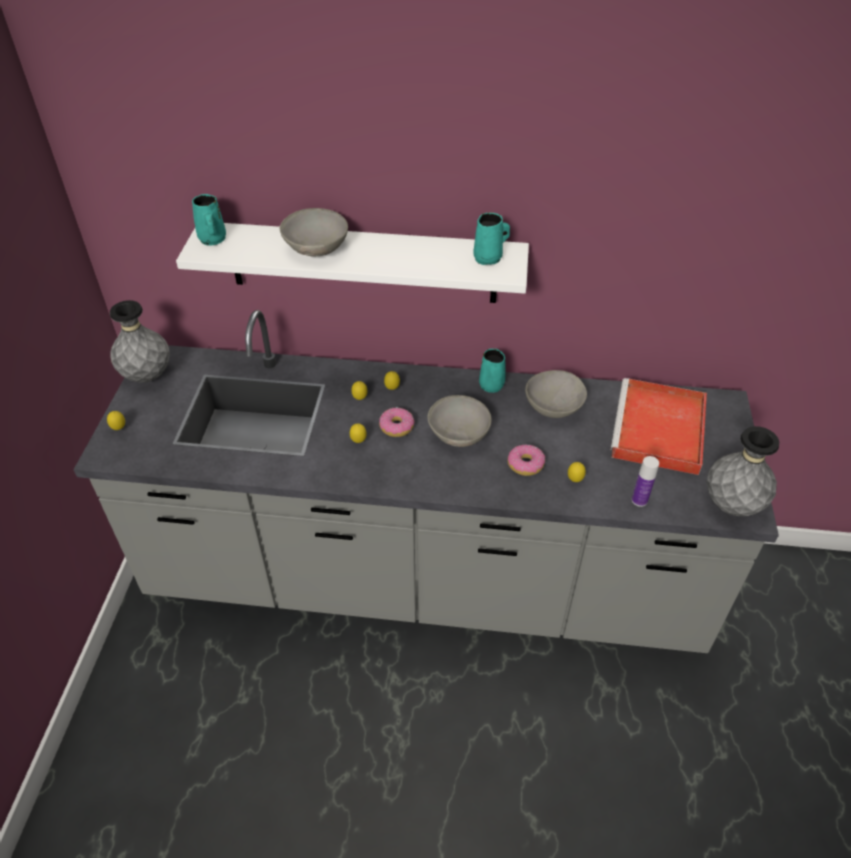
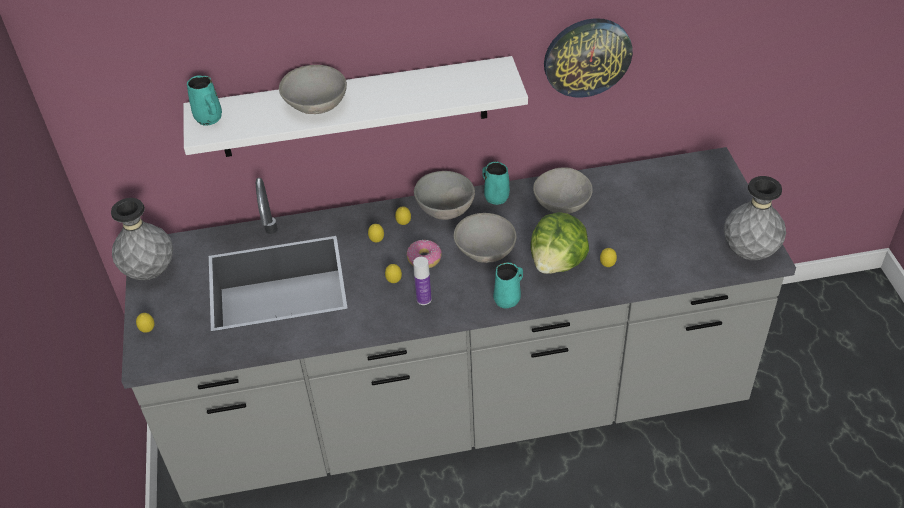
camera: 15 degrees left, 0 degrees up
turquoise mug [473,212,510,265] -> turquoise mug moved to [493,262,523,309]
donut [508,444,545,476] -> lettuce [530,212,589,274]
red tray [611,378,707,475] -> none
bottle [632,456,659,507] -> bottle moved to [413,257,432,305]
none -> grey bowl [414,171,475,220]
none -> wall clock [544,18,633,98]

